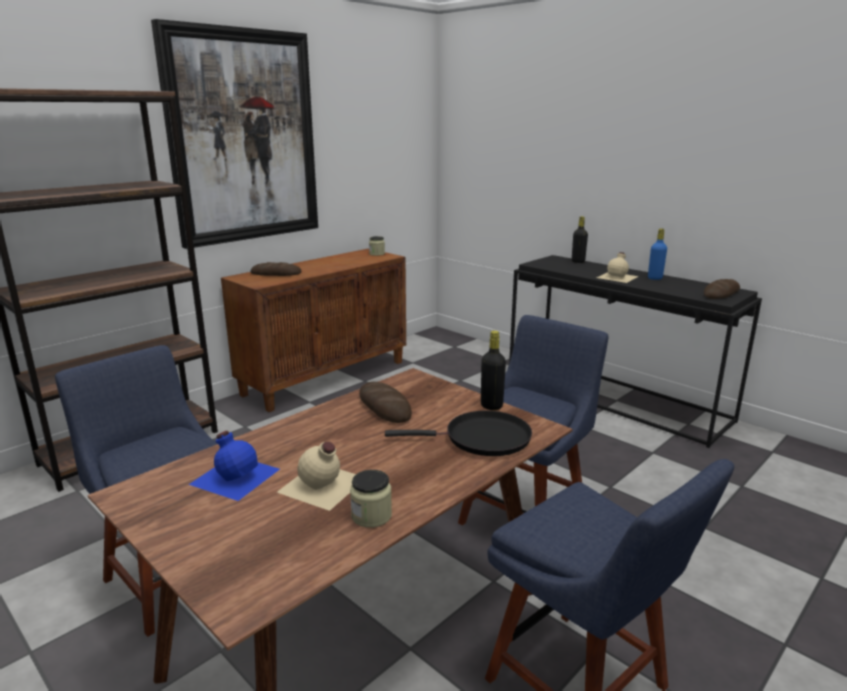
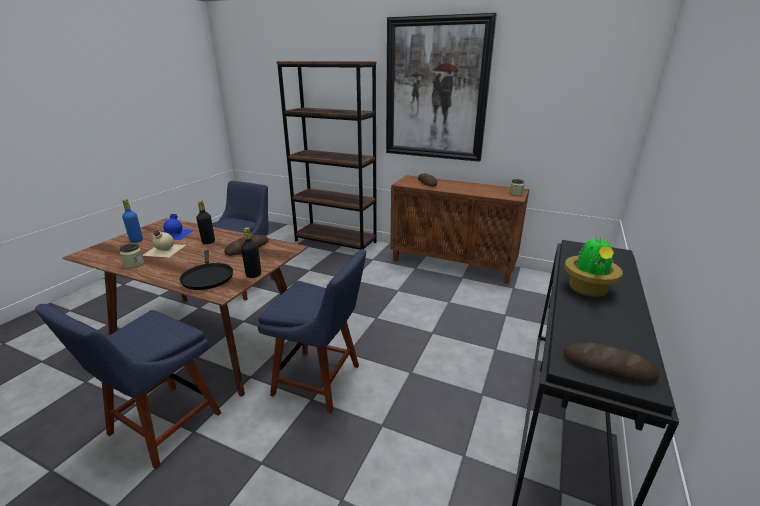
camera: 70 degrees right, 5 degrees up
black bottle [572,216,588,263] -> black bottle moved to [196,201,215,244]
beige bottle [597,252,639,283] -> potted plant [564,235,623,297]
blue bottle [648,229,667,280] -> blue bottle moved to [122,199,143,243]

